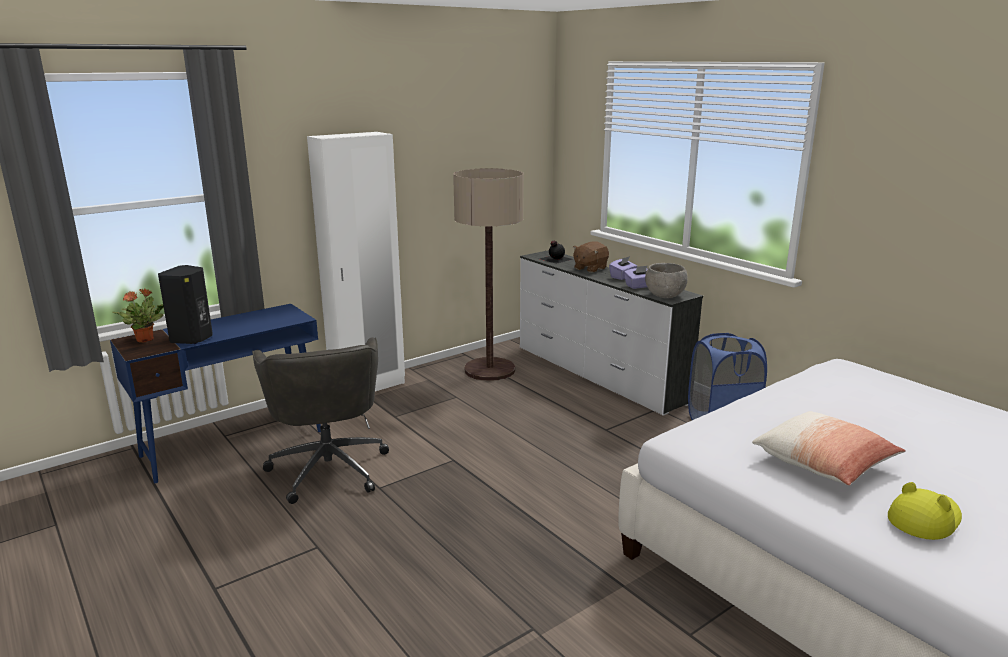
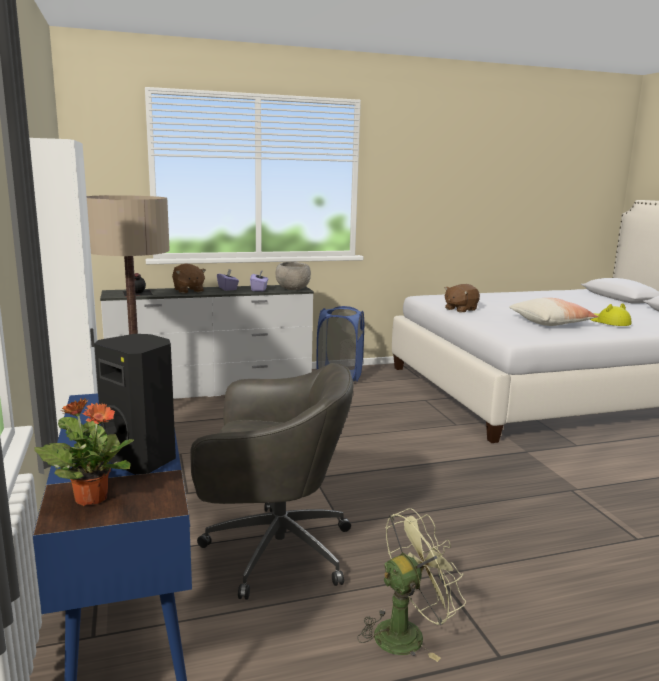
camera: 70 degrees left, 5 degrees down
none -> green fan [357,508,466,662]
none -> brown plush toy [445,284,480,313]

